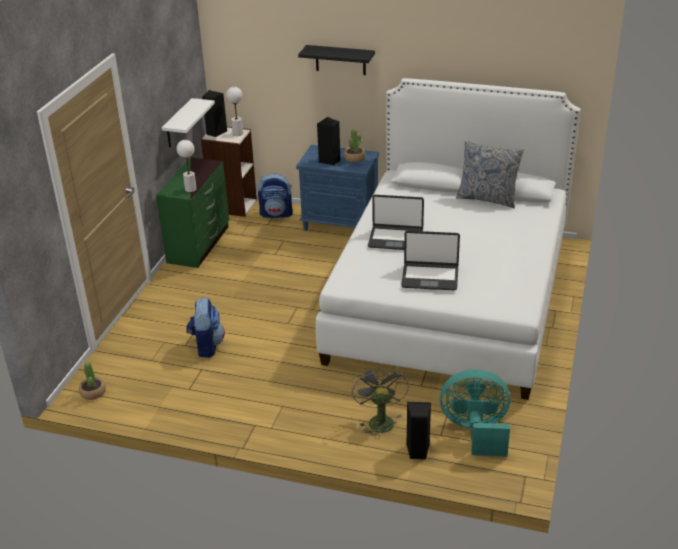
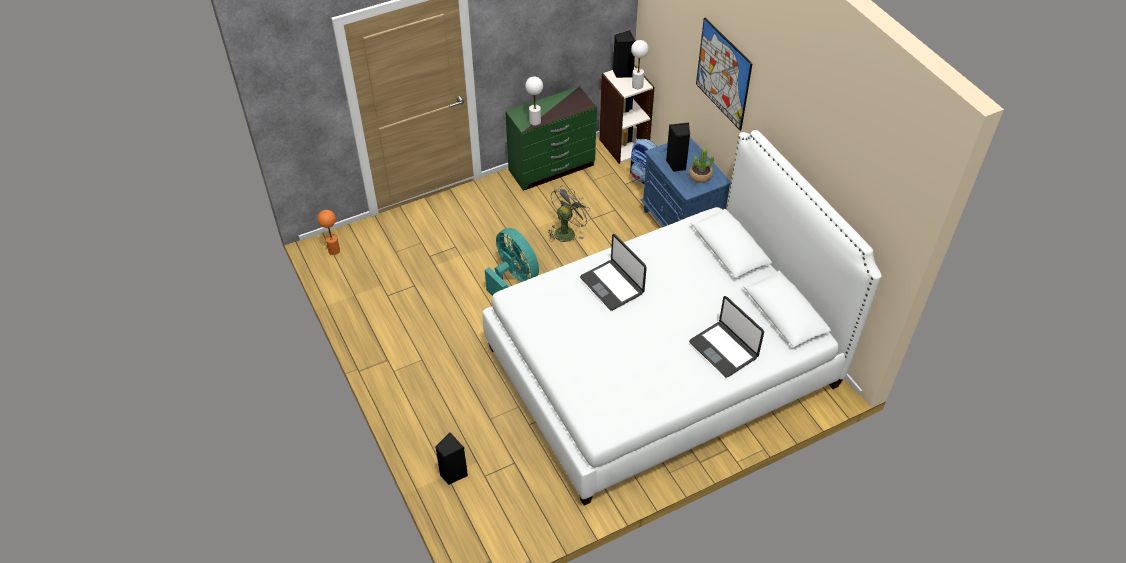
camera: 45 degrees right, 15 degrees up
potted plant [79,362,106,400] -> orange table lamp [317,210,340,255]
white shelf [162,98,215,148] -> none
backpack [186,298,225,358] -> none
black shelf [298,45,375,75] -> picture [696,18,753,131]
grey fan [352,364,409,439] -> grey fan moved to [548,186,592,242]
laptop [401,231,460,290] -> laptop moved to [689,296,764,378]
turquoise fan [440,369,510,456] -> turquoise fan moved to [485,228,539,296]
pillow [456,141,524,208] -> none

